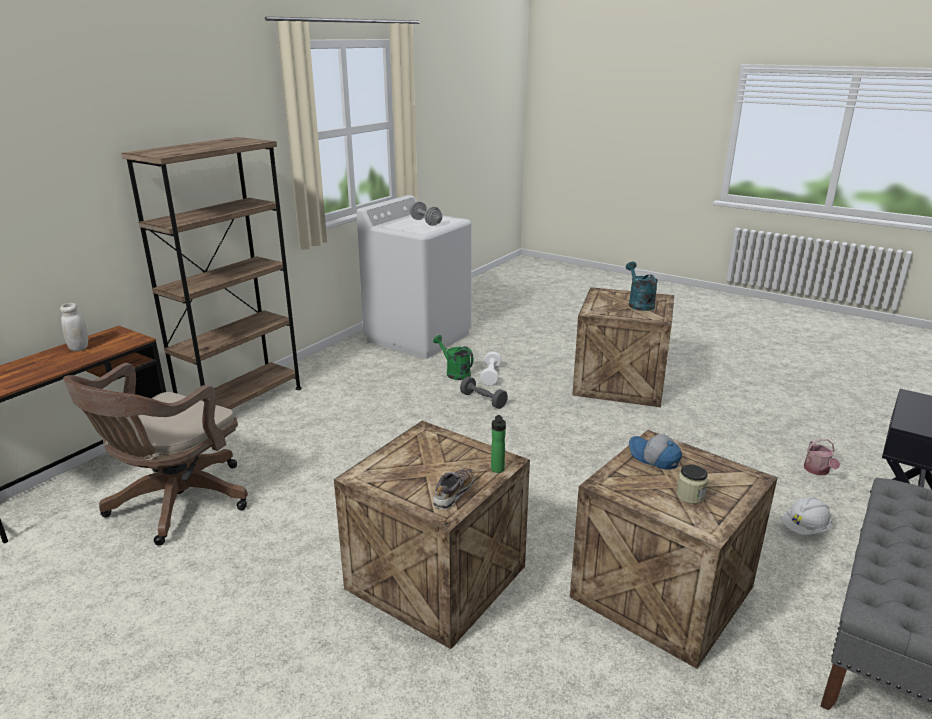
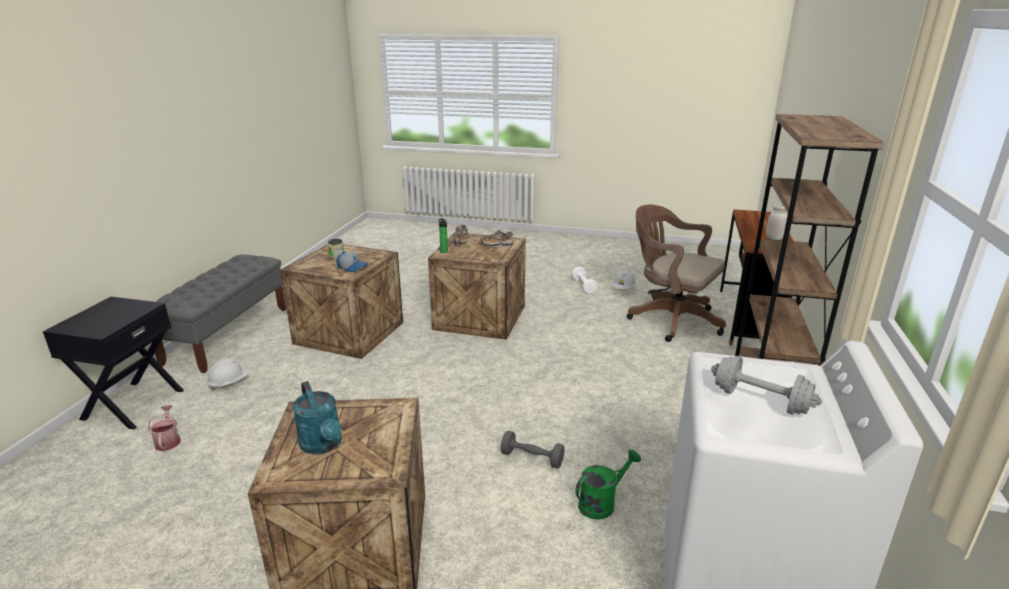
camera: 160 degrees right, 0 degrees up
brown office chair [63,363,248,546] -> brown office chair turned 60 degrees counterclockwise [627,205,726,342]
green watering can [433,335,474,380] -> green watering can turned 60 degrees counterclockwise [575,449,641,520]
white dumbbell [480,352,502,386] -> white dumbbell moved to [572,267,598,294]
none -> shoe [480,230,513,247]
none -> white hard hat [613,269,636,289]

